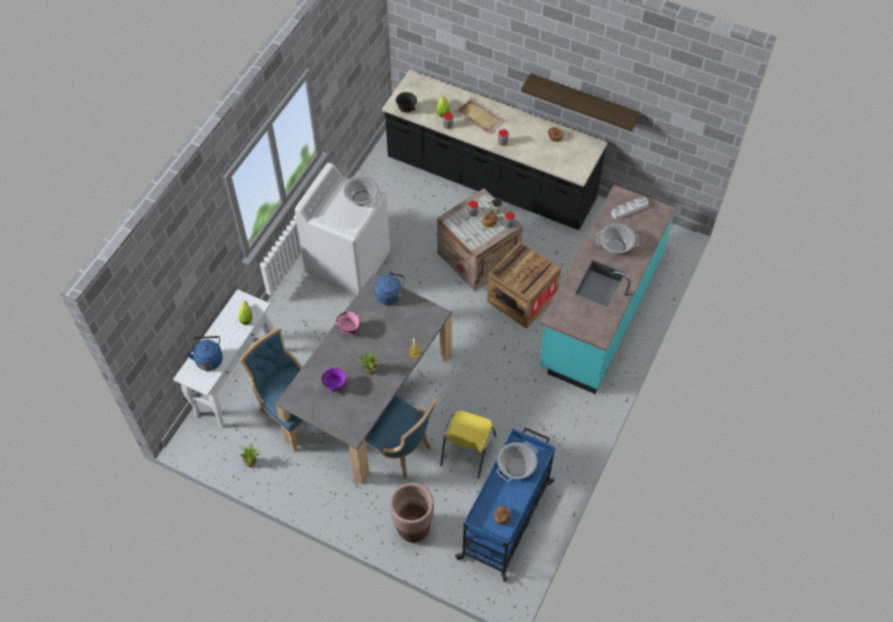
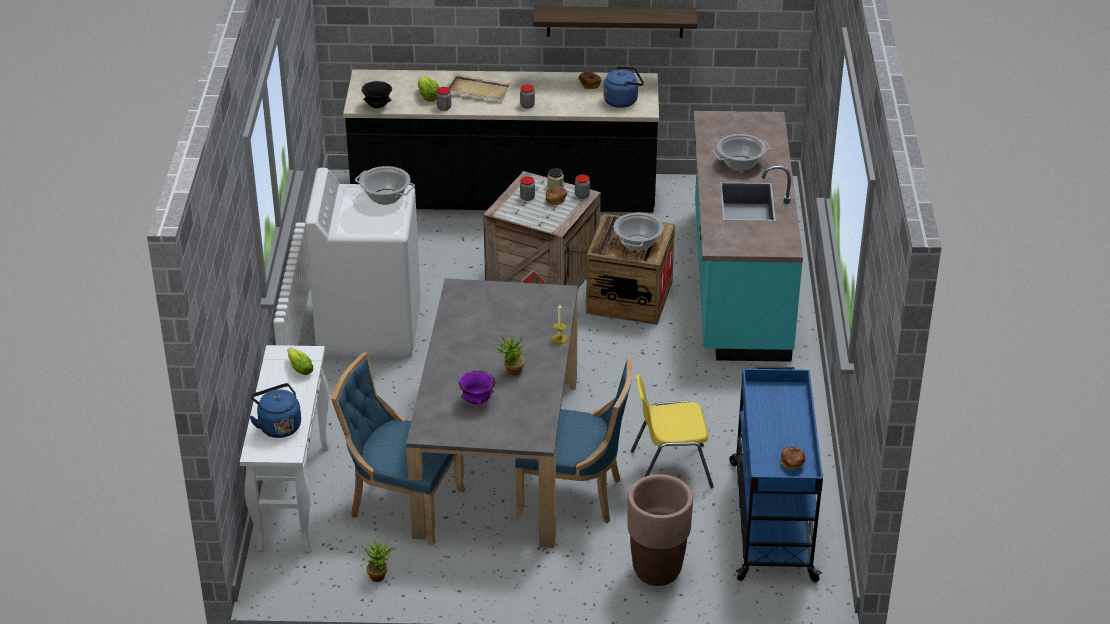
camera: 25 degrees left, 20 degrees down
pink bowl [336,312,360,336] -> none
blue kettle [375,271,405,305] -> blue kettle moved to [603,66,644,108]
yellow chair [440,411,496,478] -> yellow chair turned 90 degrees clockwise [631,375,714,488]
cooking pot [497,442,537,482] -> cooking pot moved to [614,212,663,251]
grey tray [611,196,648,219] -> none

